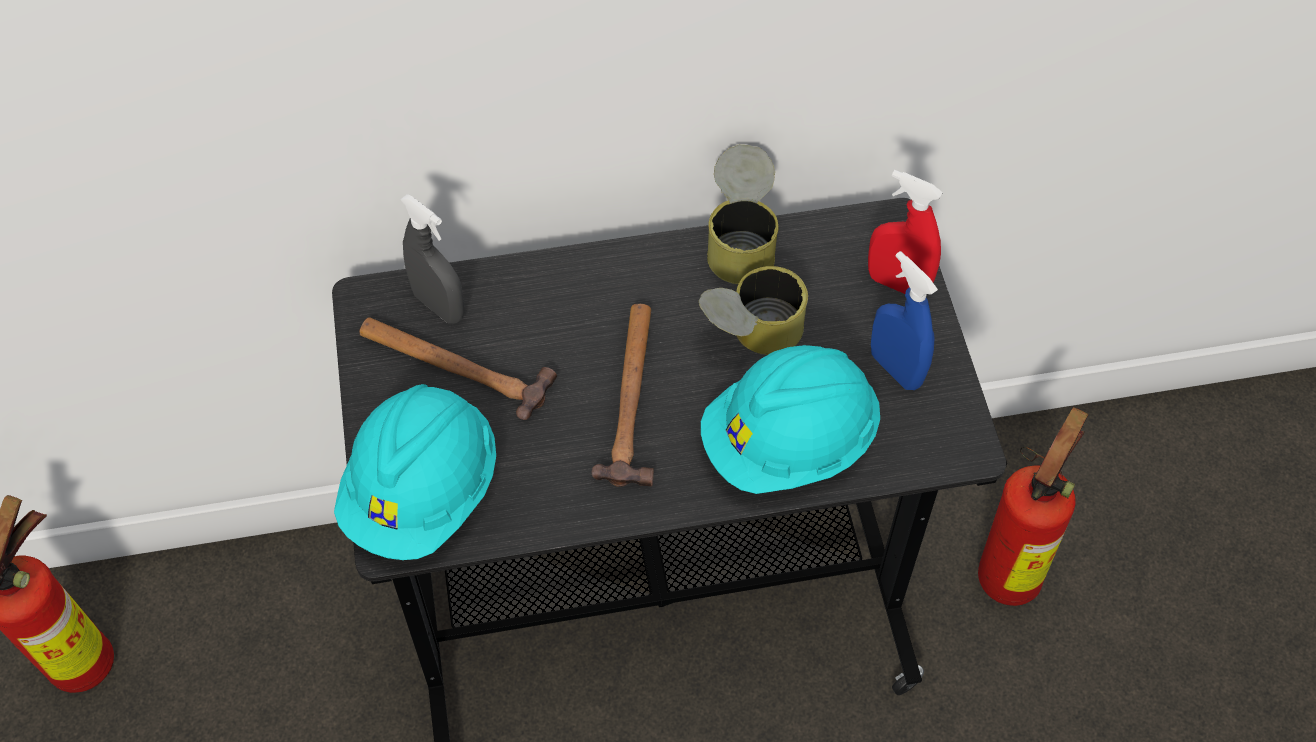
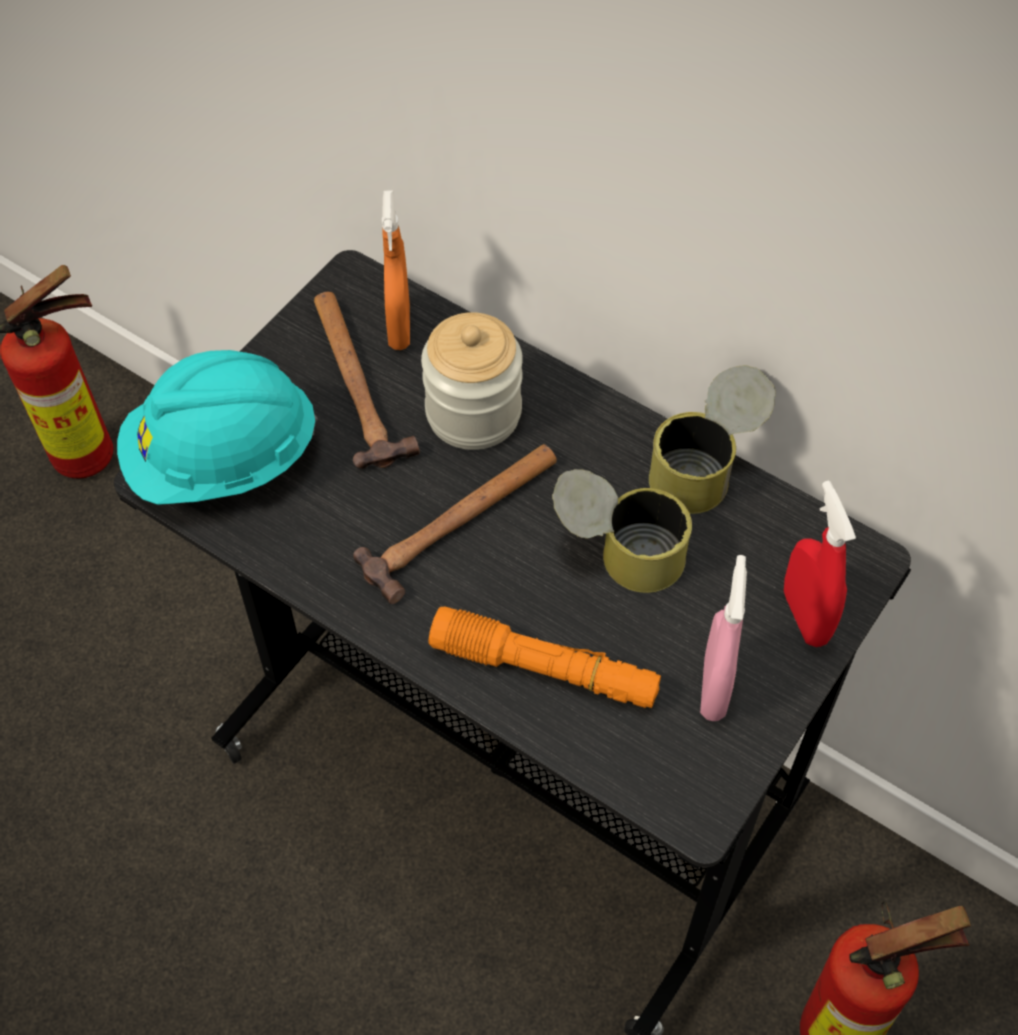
camera: 45 degrees right, 0 degrees up
grey spray bottle [400,194,465,324] -> orange spray bottle [382,190,410,350]
turquoise hard hat [701,345,880,494] -> orange flashlight [428,606,661,708]
blue spray bottle [871,251,938,390] -> pink spray bottle [700,555,747,721]
none -> jar [421,312,523,450]

